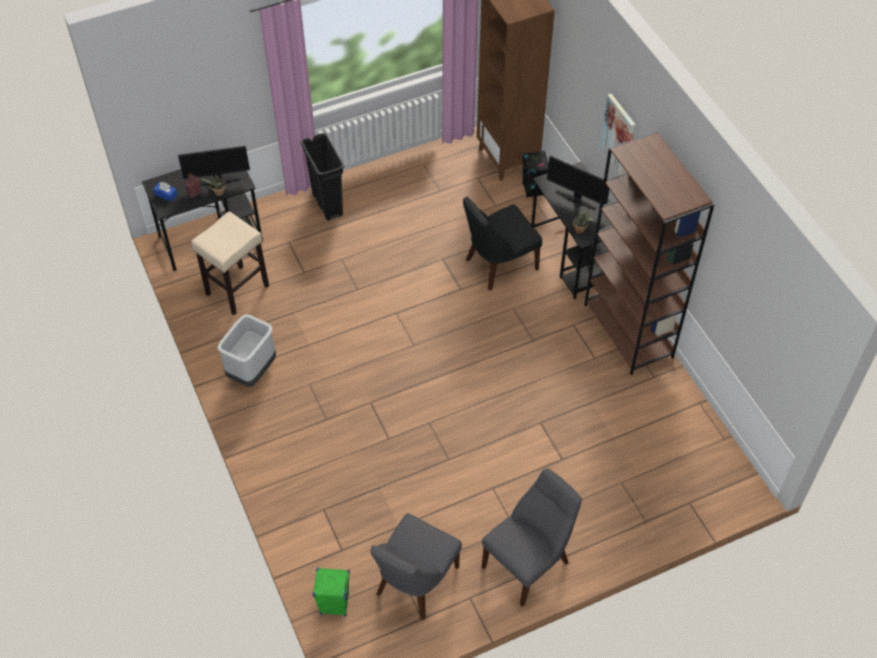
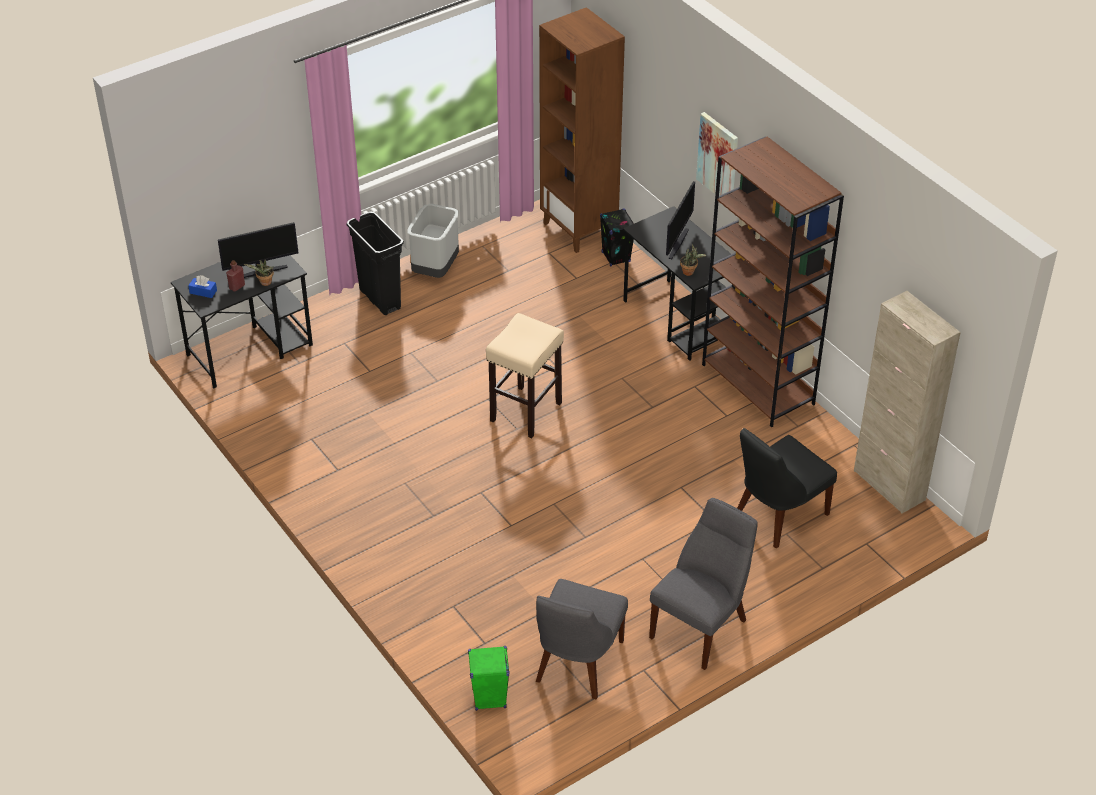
camera: 10 degrees left, 10 degrees down
beige stool [191,212,269,315] -> beige stool moved to [486,313,564,438]
grey trash can [217,314,276,387] -> grey trash can moved to [407,204,459,278]
black chair [463,197,542,291] -> black chair moved to [737,428,837,548]
monitor [547,156,609,210] -> monitor turned 90 degrees counterclockwise [666,181,695,259]
none -> beige cabinet [854,291,961,514]

